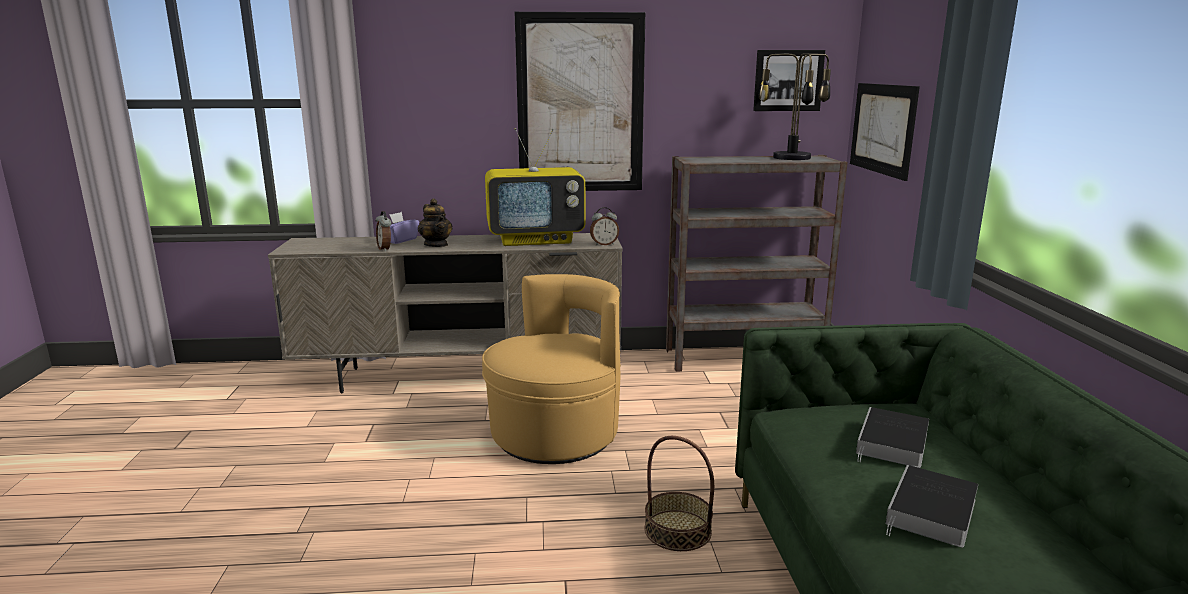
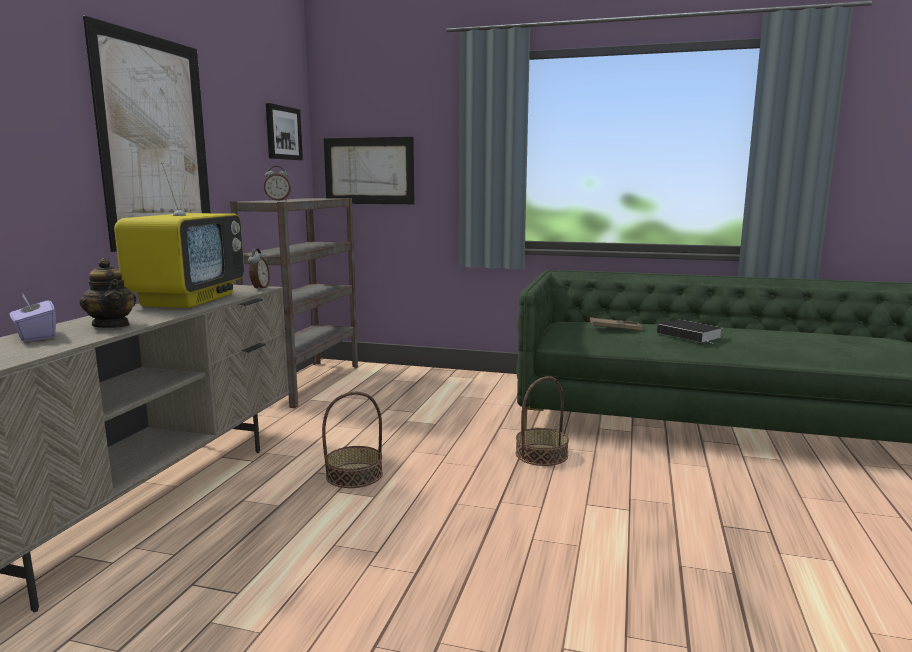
camera: 70 degrees left, 5 degrees down
alarm clock [376,211,392,251] -> alarm clock moved to [264,166,291,201]
teapot [418,198,452,247] -> teapot turned 60 degrees clockwise [80,258,136,328]
beige armchair [482,274,621,464] -> basket [322,392,383,488]
table lamp [758,53,831,160] -> none
book [856,407,929,468] -> brown tray [590,317,644,331]

